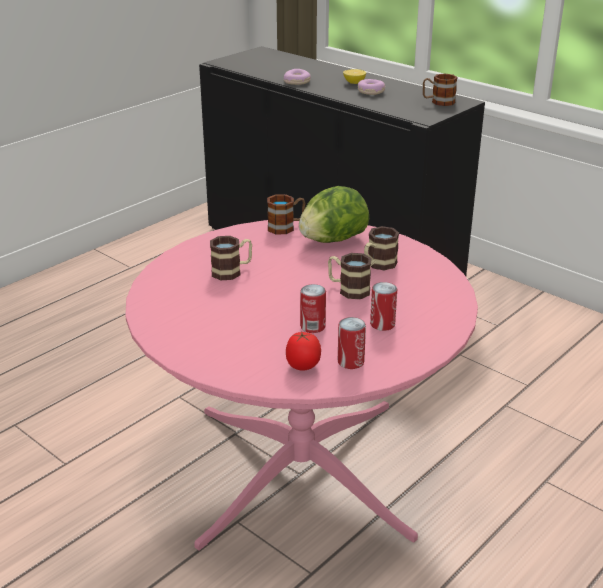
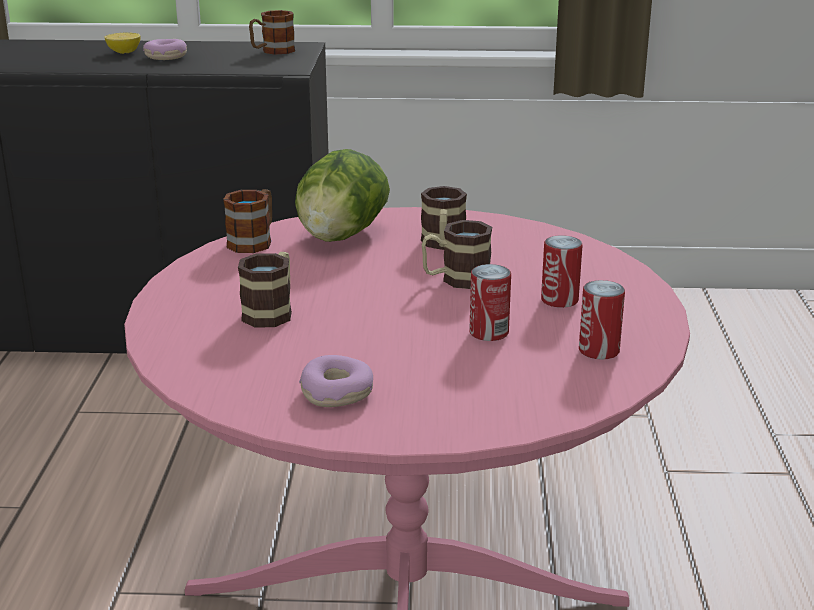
camera: 40 degrees left, 5 degrees down
donut [284,69,311,85] -> donut moved to [299,355,373,407]
tomato [286,331,321,371] -> none

